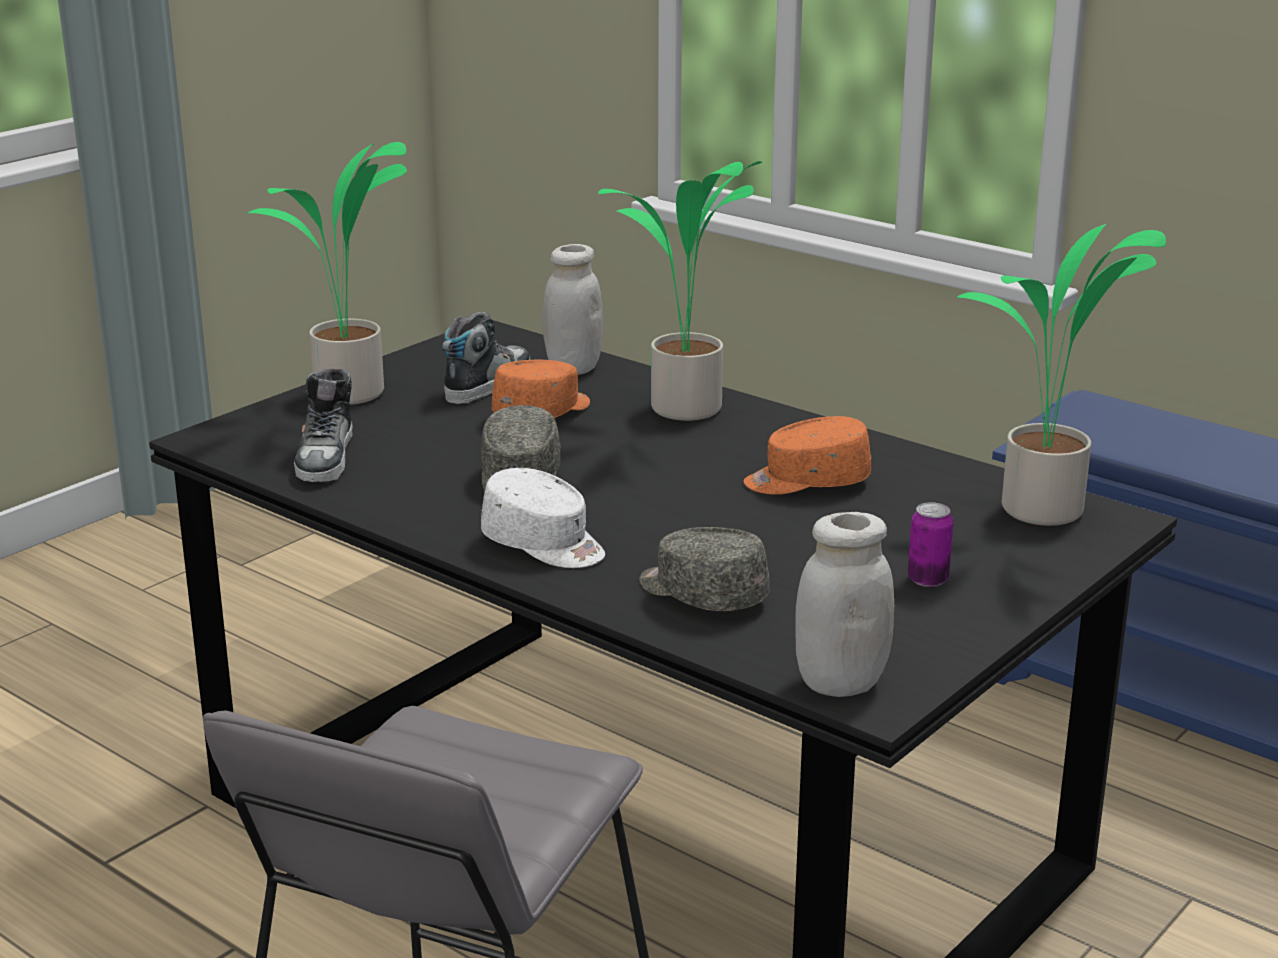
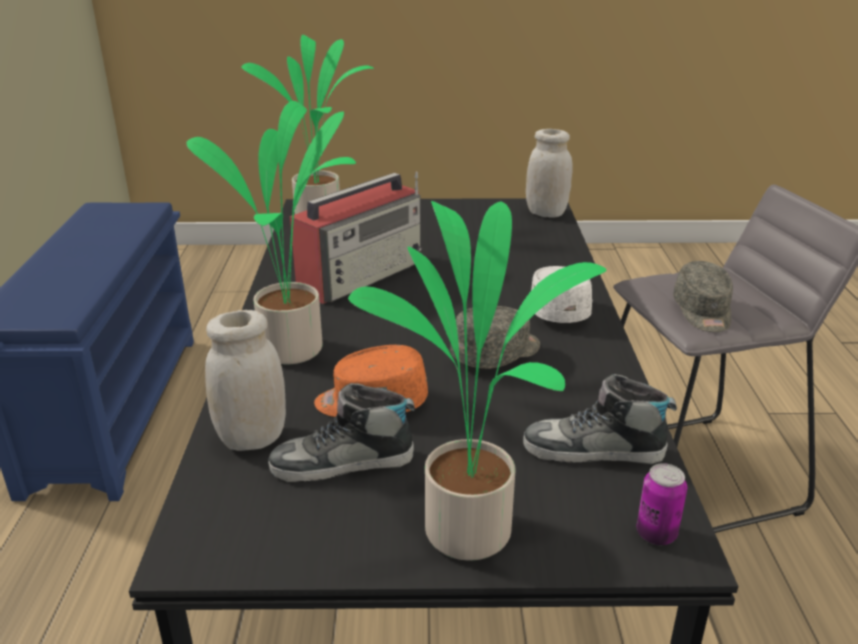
camera: 130 degrees left, 5 degrees up
shoe [294,369,353,482] -> shoe turned 135 degrees counterclockwise [523,374,677,464]
grey cap [640,527,770,611] -> grey cap moved to [673,261,733,332]
orange cap [743,416,871,495] -> radio [290,172,422,304]
can [908,502,953,587] -> can moved to [636,463,687,545]

